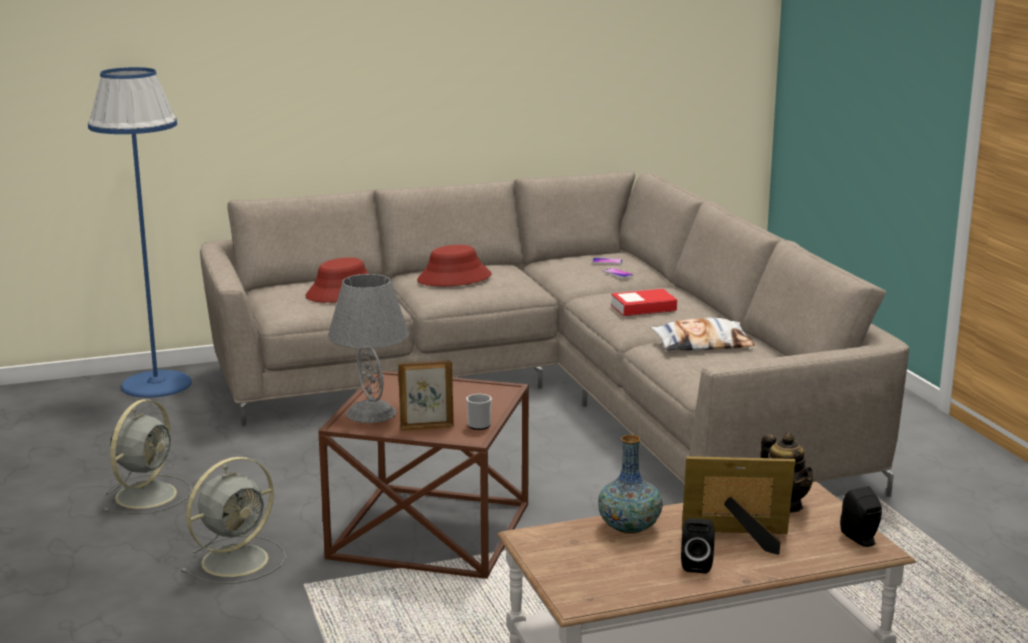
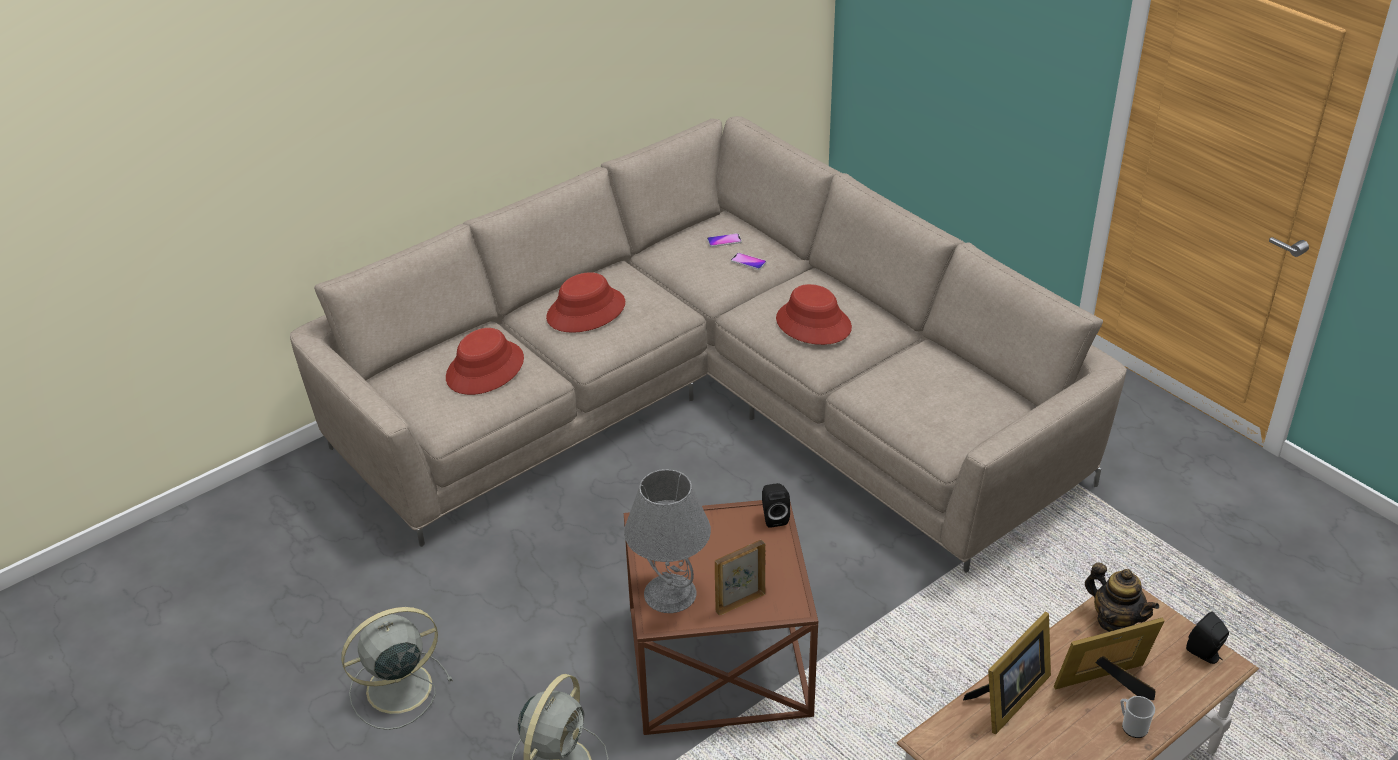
camera: 20 degrees left, 20 degrees up
blue floor lamp [88,67,192,398] -> none
grey fan [103,399,192,514] -> grey fan turned 120 degrees counterclockwise [341,607,453,730]
mug [466,394,492,430] -> mug moved to [1120,696,1155,738]
vase [598,435,663,534] -> picture frame [963,612,1051,734]
book [611,289,677,316] -> red hat [776,284,852,345]
pillow [651,318,755,351] -> none
black speaker [681,518,714,573] -> black speaker moved to [762,483,790,528]

